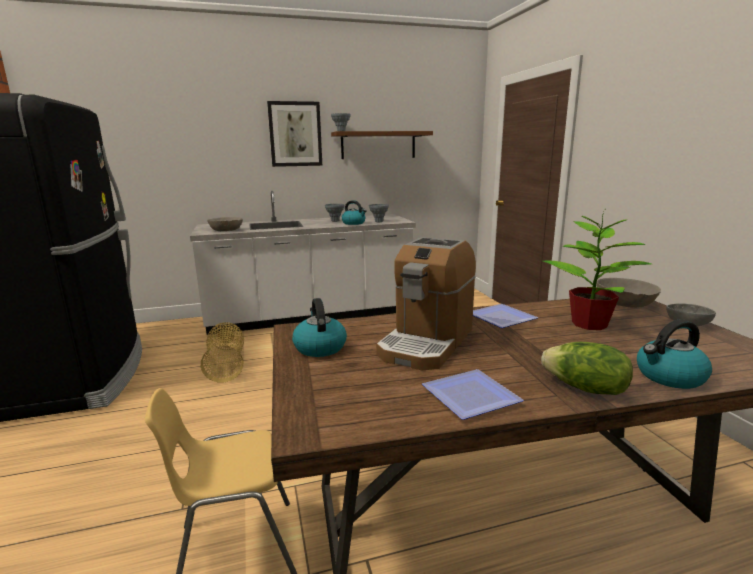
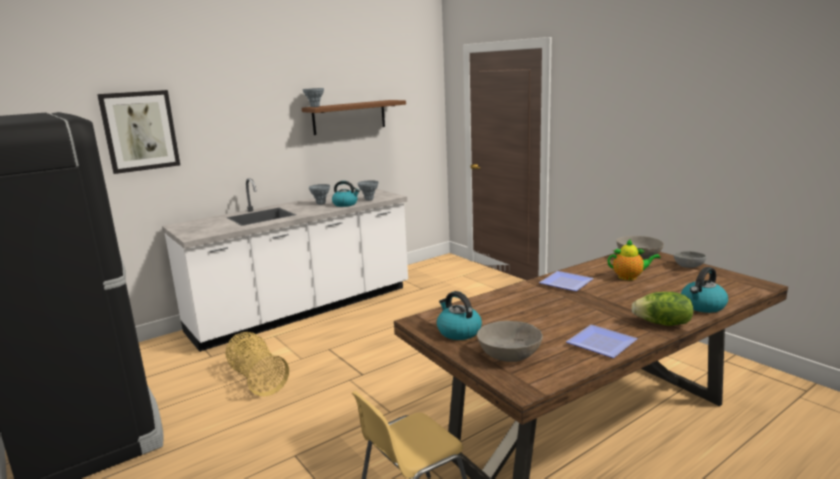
camera: 20 degrees left, 0 degrees up
grey bowl [207,217,243,231] -> grey bowl moved to [477,321,543,362]
picture [267,101,322,167] -> picture moved to [97,90,180,174]
coffee machine [376,237,476,370] -> none
potted plant [543,210,651,330] -> teapot [607,239,661,280]

